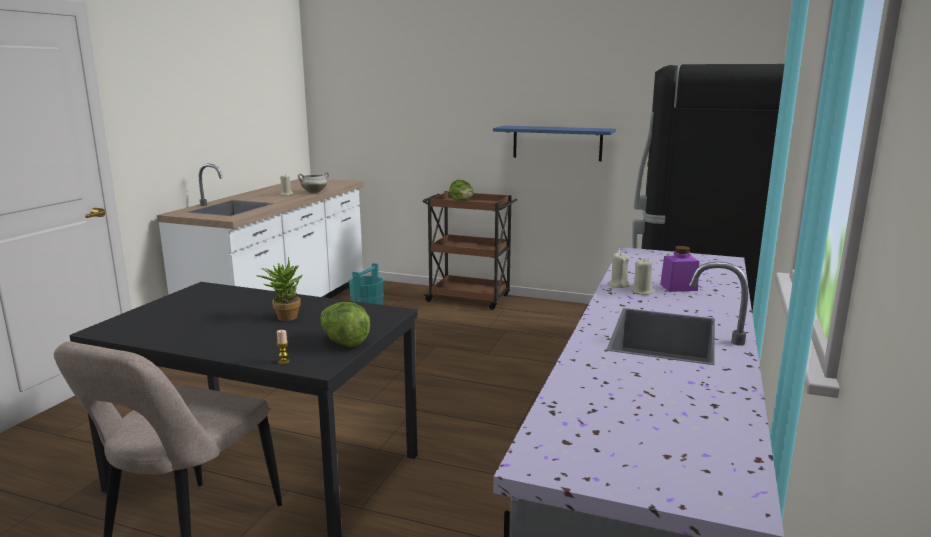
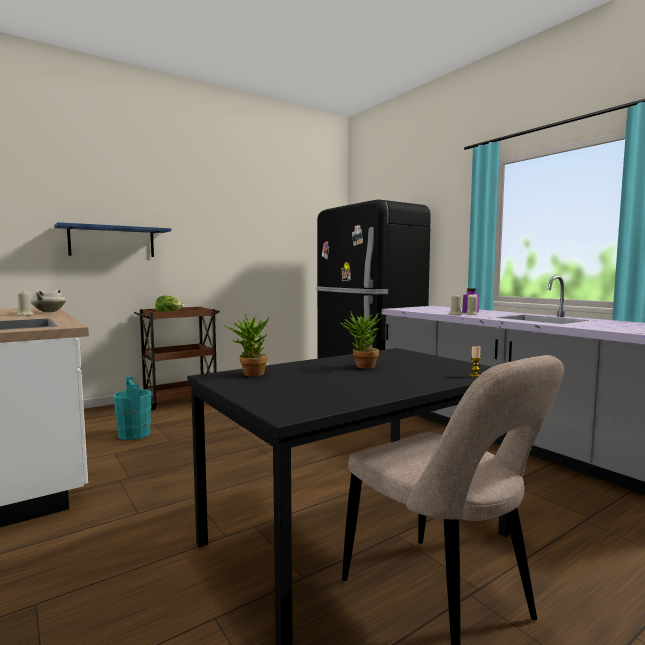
camera: 55 degrees left, 10 degrees down
lettuce [320,302,371,347] -> none
blue shelf [493,126,616,161] -> blue shelf moved to [54,222,171,257]
none -> potted plant [223,314,270,376]

